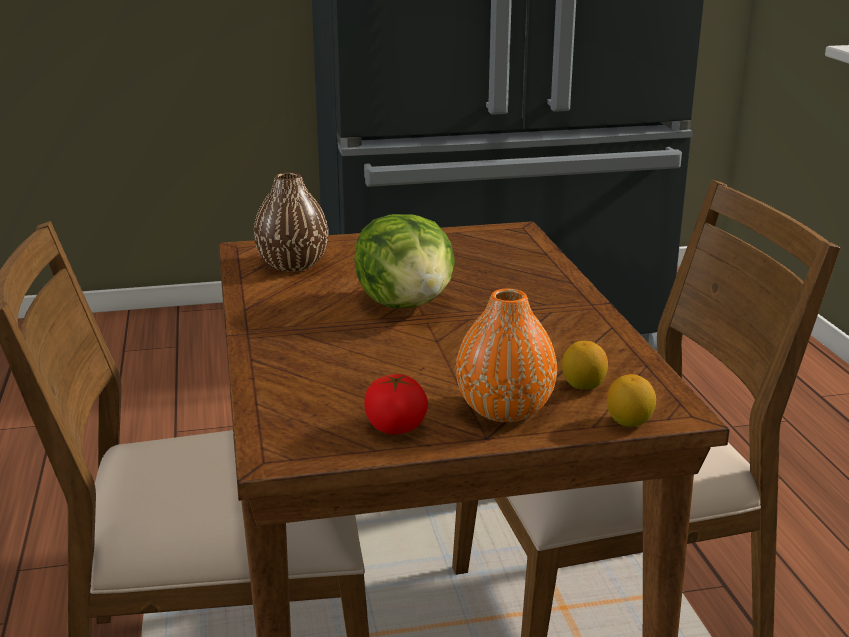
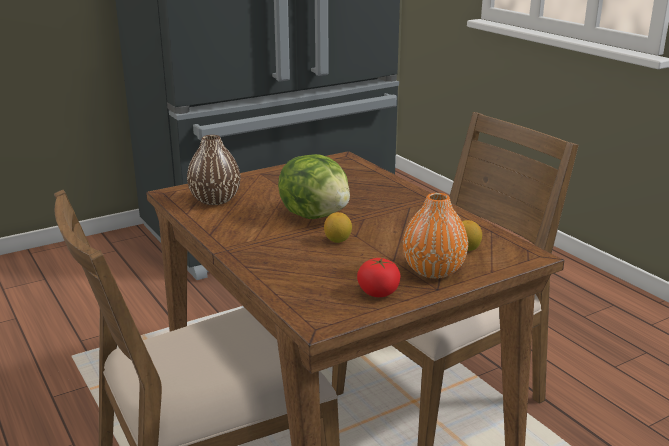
camera: 20 degrees left, 0 degrees up
lemon [607,374,656,427] -> lemon moved to [324,212,352,243]

